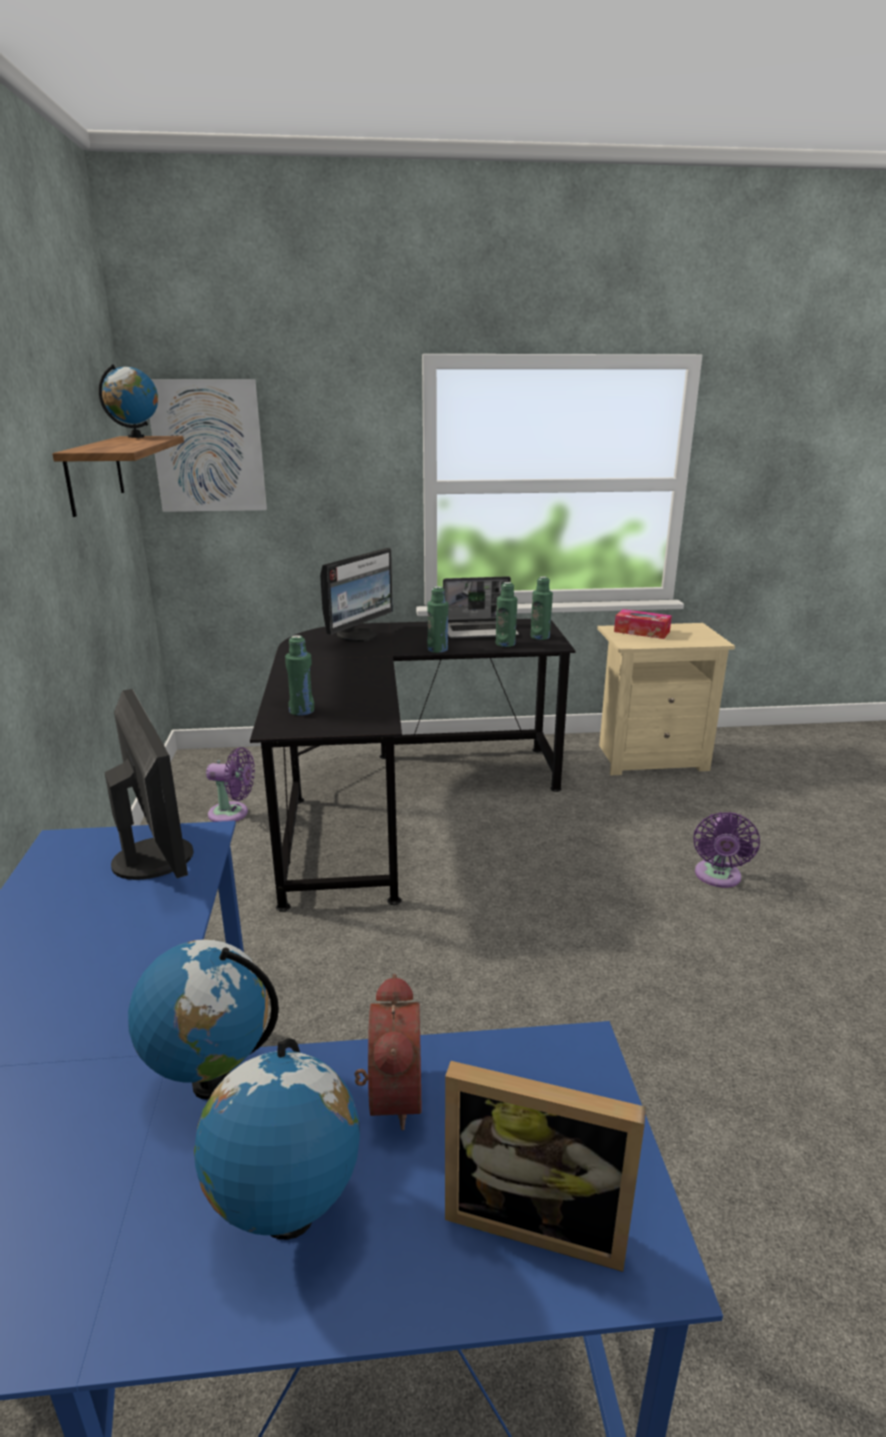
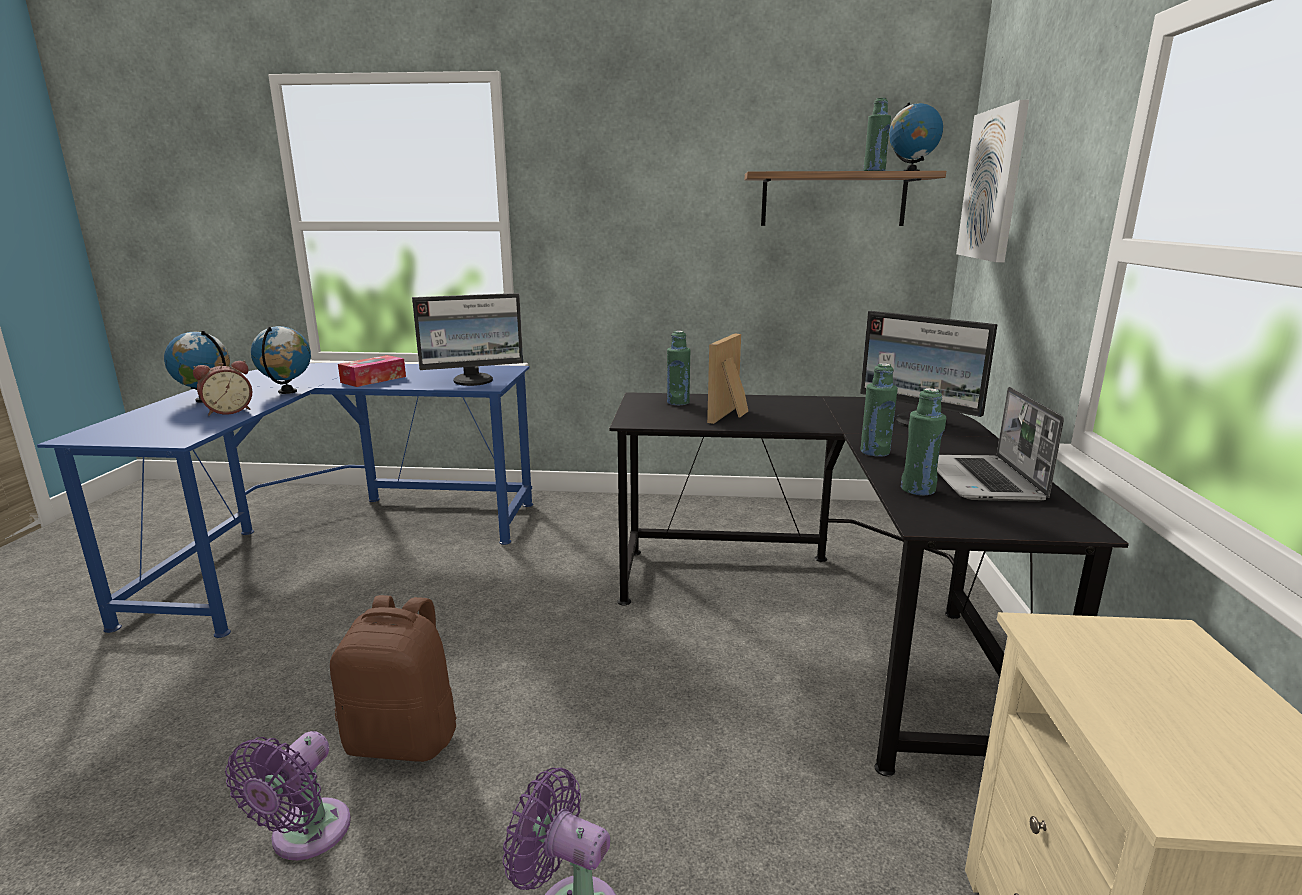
camera: 100 degrees right, 5 degrees down
purple fan [206,747,255,822] -> purple fan moved to [225,731,351,860]
alarm clock [355,974,422,1131] -> alarm clock turned 45 degrees counterclockwise [193,360,252,416]
picture frame [445,1061,646,1272] -> picture frame moved to [707,334,748,424]
green bottle [531,576,553,640] -> green bottle moved to [863,98,891,171]
tissue box [614,609,672,639] -> tissue box moved to [338,355,406,387]
none -> brown backpack [330,595,457,762]

